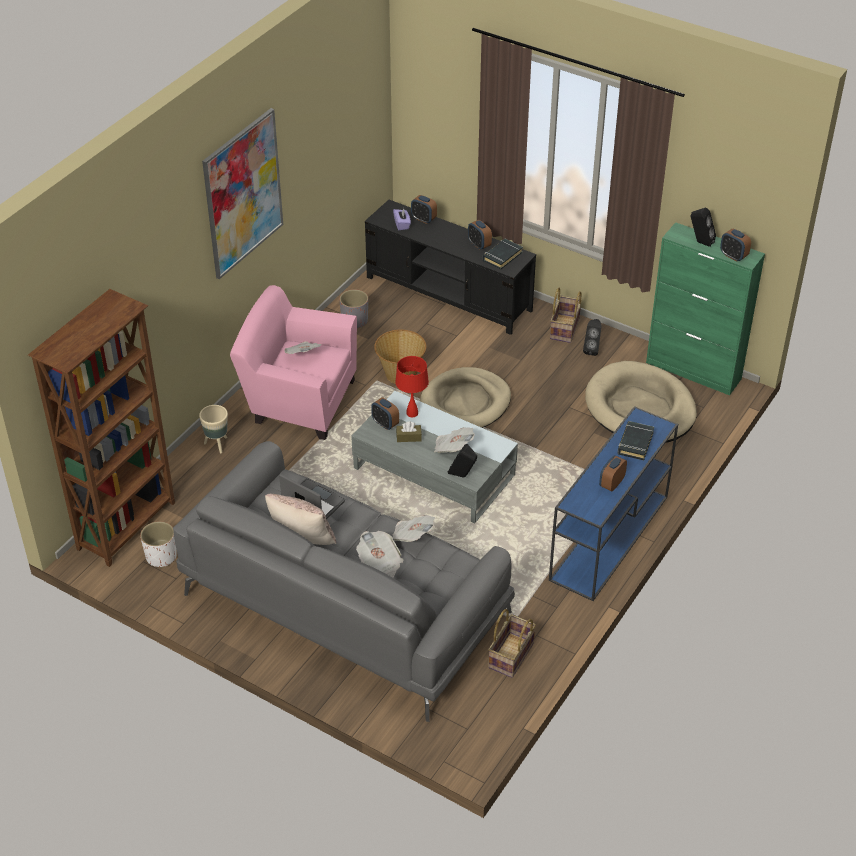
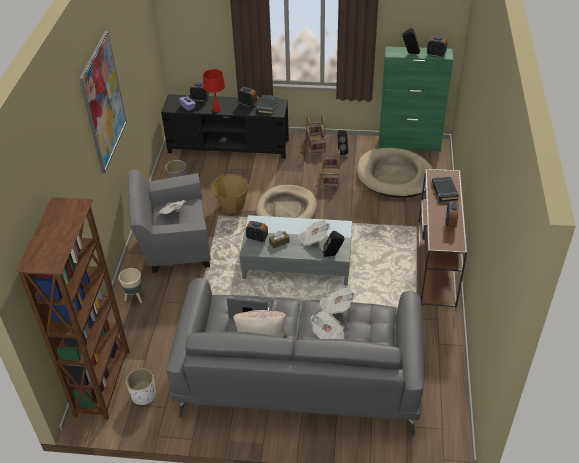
camera: 25 degrees left, 0 degrees up
pink armchair [230,285,357,440] -> grey armchair [128,169,211,273]
red table lamp [395,356,429,417] -> red table lamp moved to [203,69,225,112]
basket [488,609,536,678] -> basket moved to [322,149,340,187]
blue console table [549,406,678,601] -> brown console table [418,169,467,307]

